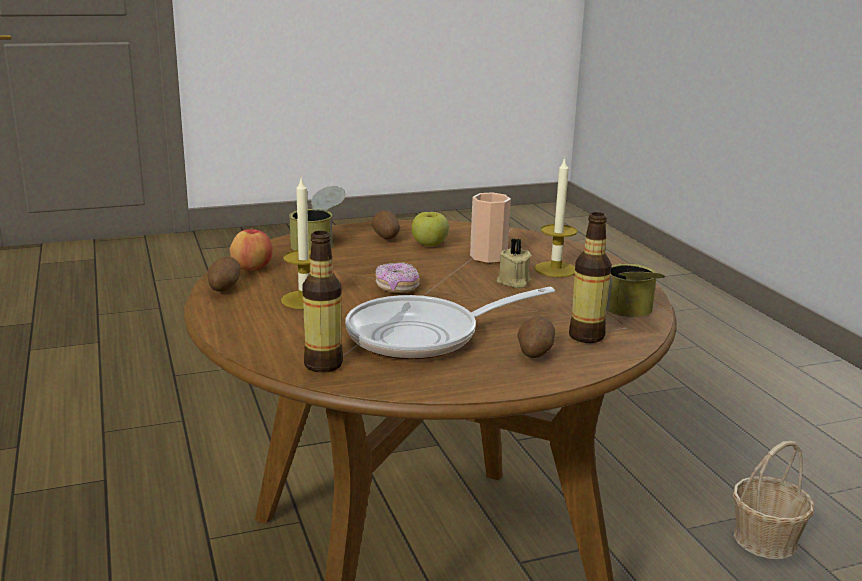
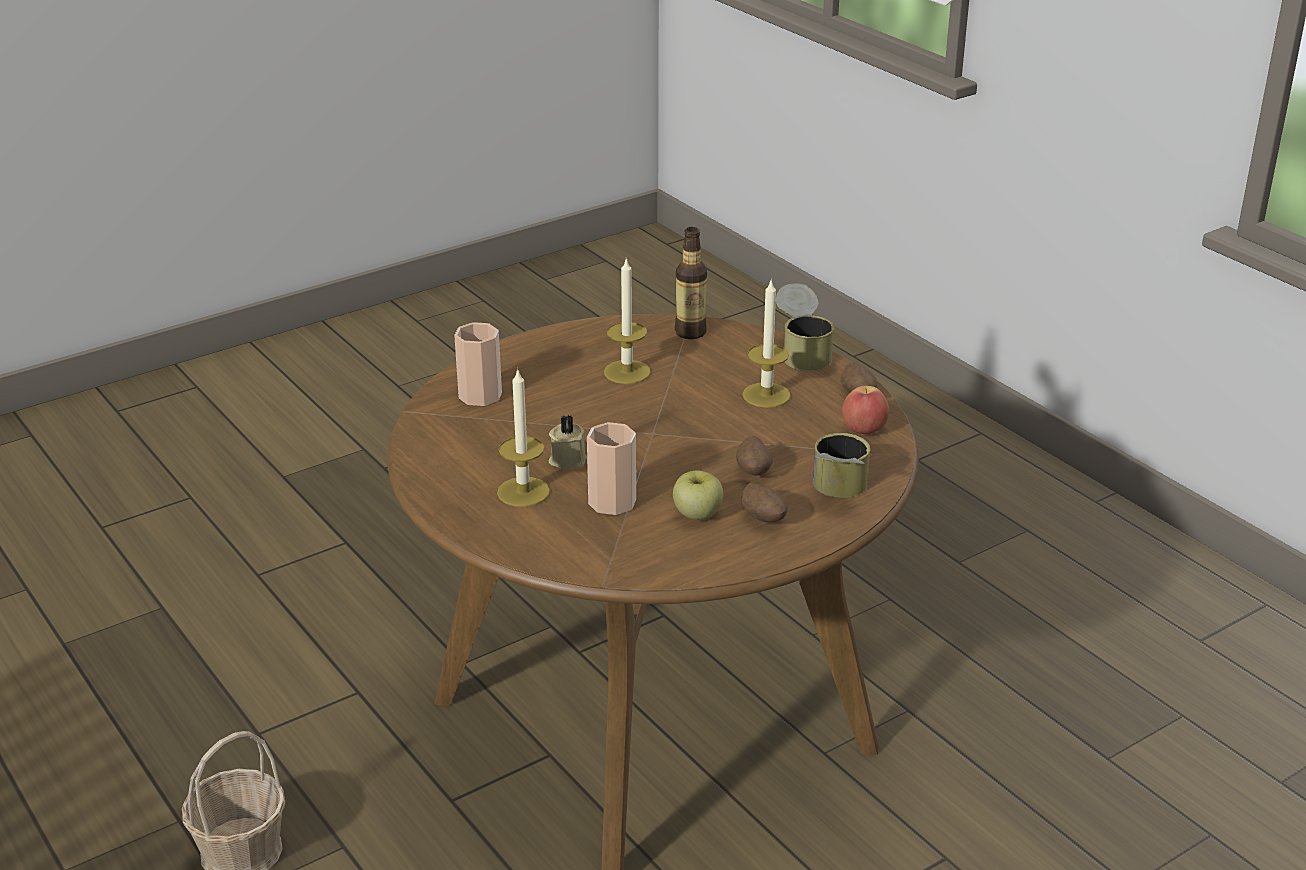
camera: 165 degrees right, 10 degrees up
frying pan [345,287,555,359] -> candle [604,258,651,384]
donut [375,263,420,293] -> none
potato [517,316,555,358] -> potato moved to [736,436,773,476]
bottle [569,212,612,343] -> cup [454,322,502,406]
can [606,263,665,317] -> can moved to [776,283,834,371]

